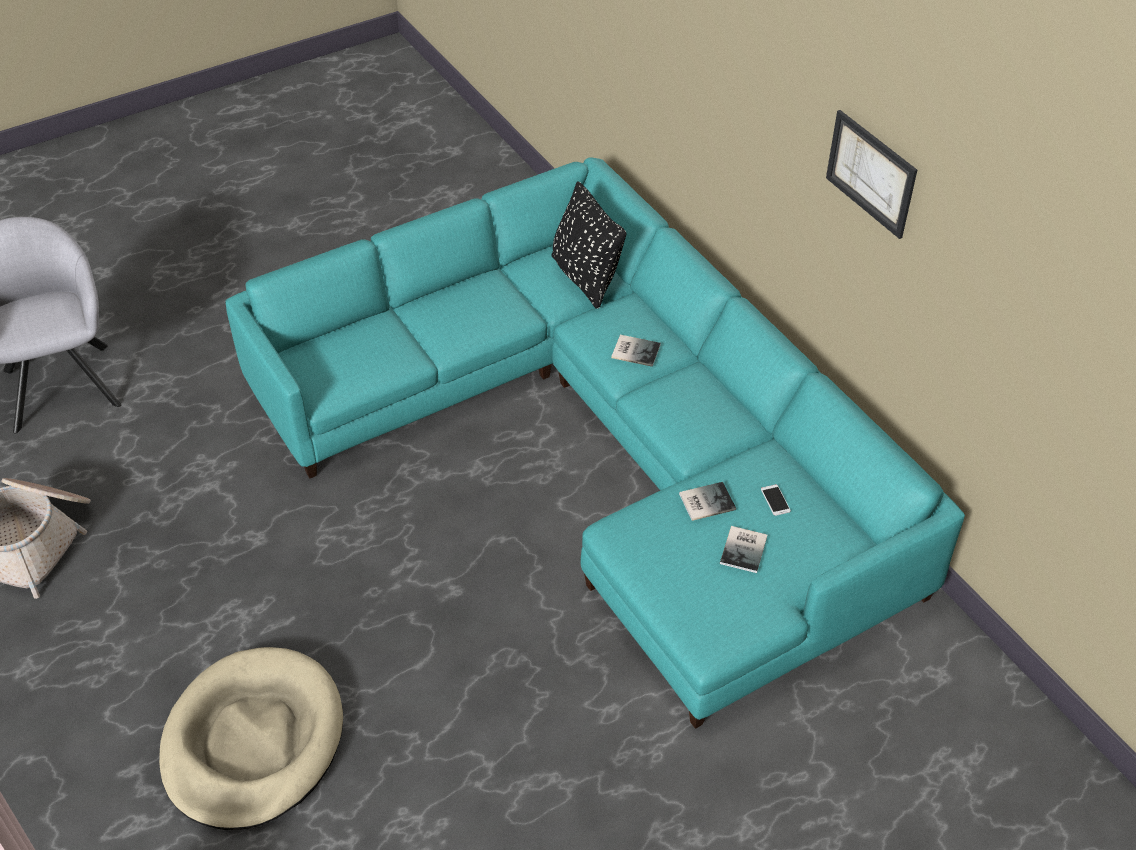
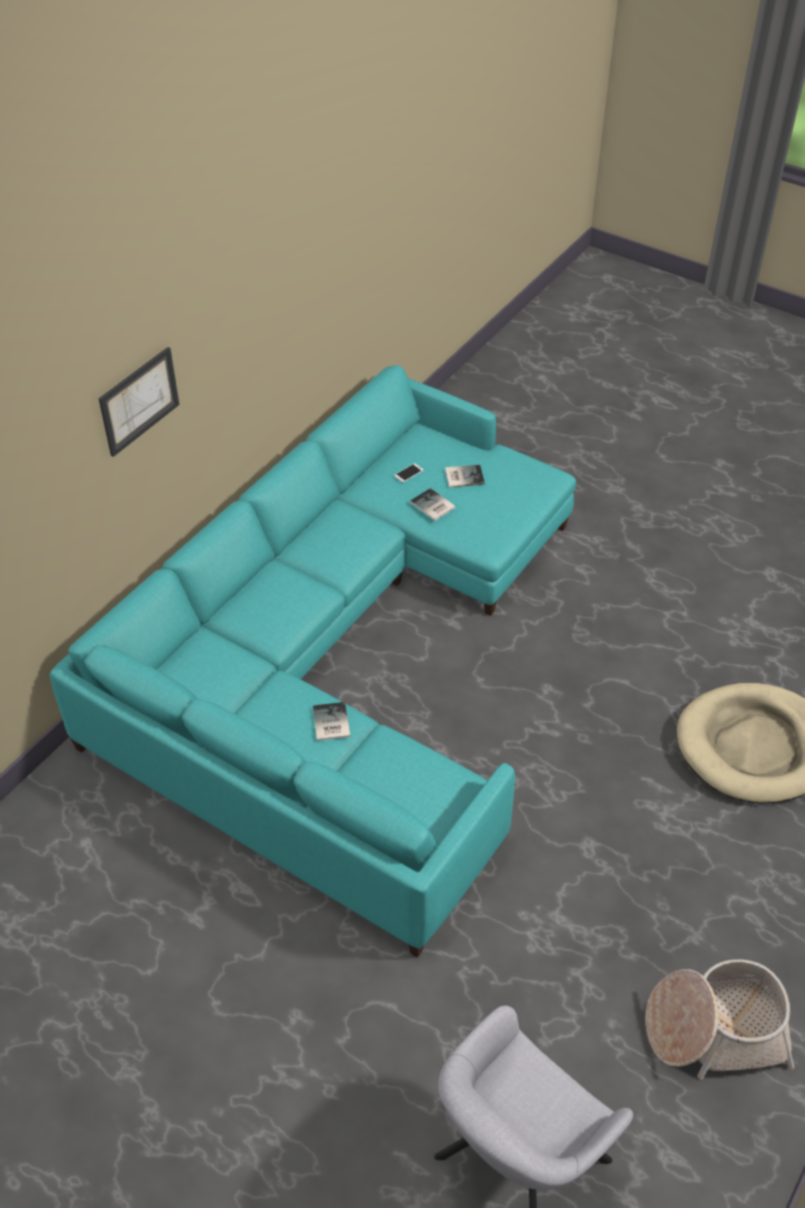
camera: 115 degrees left, 0 degrees up
black pillow [551,181,627,309] -> none
book [611,335,661,367] -> book moved to [313,702,350,741]
picture [826,110,917,239] -> picture moved to [99,347,179,457]

